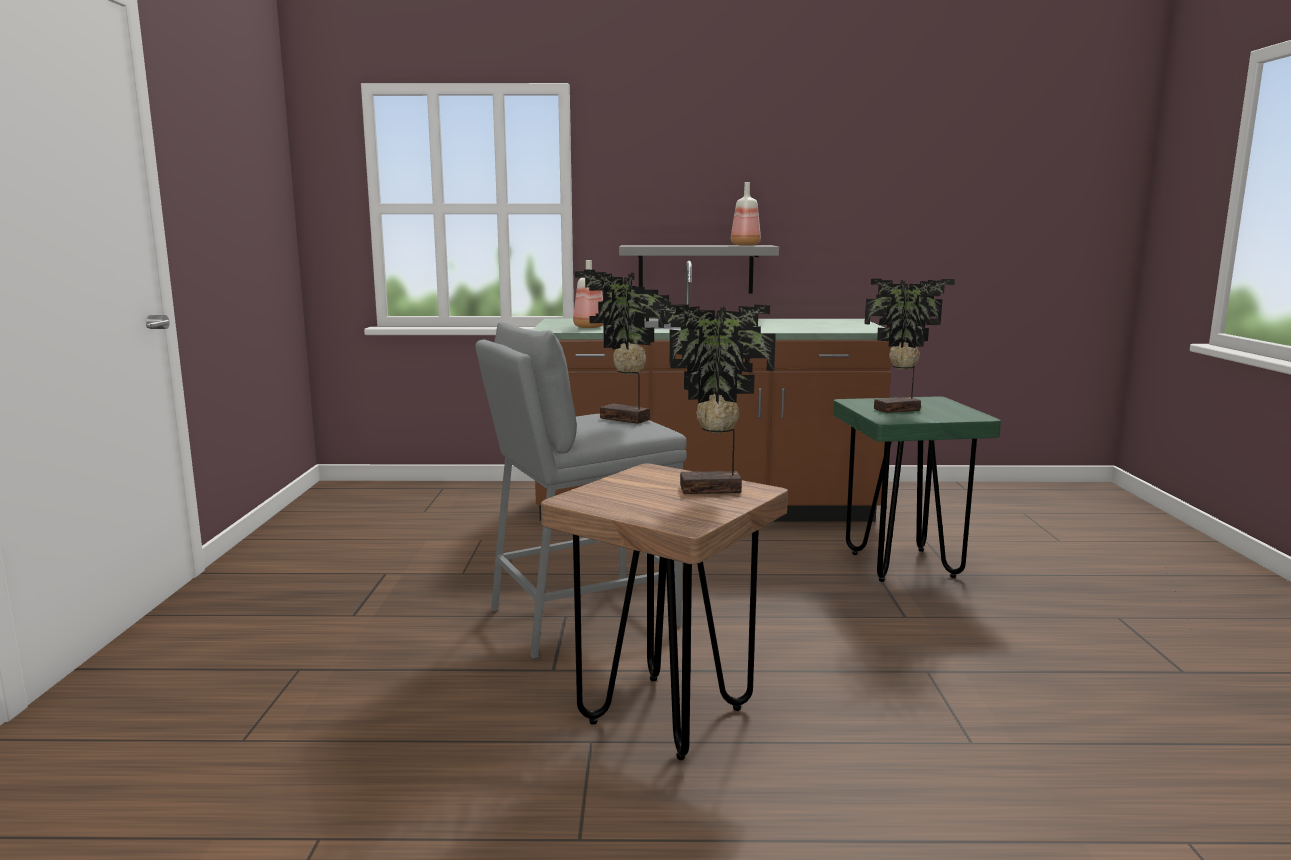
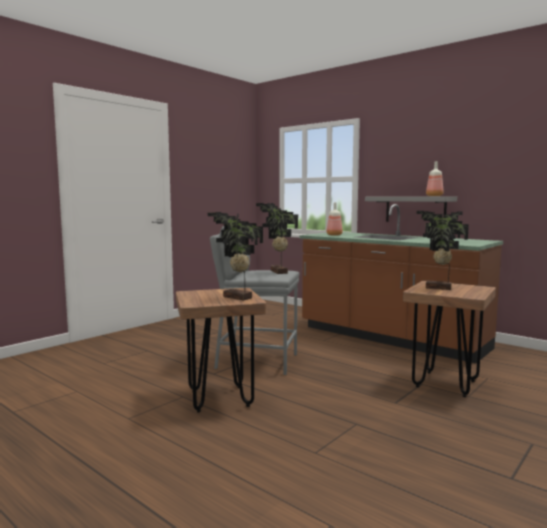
camera: 40 degrees right, 5 degrees down
green stool [833,396,1001,582] -> brown stool [403,281,496,397]

